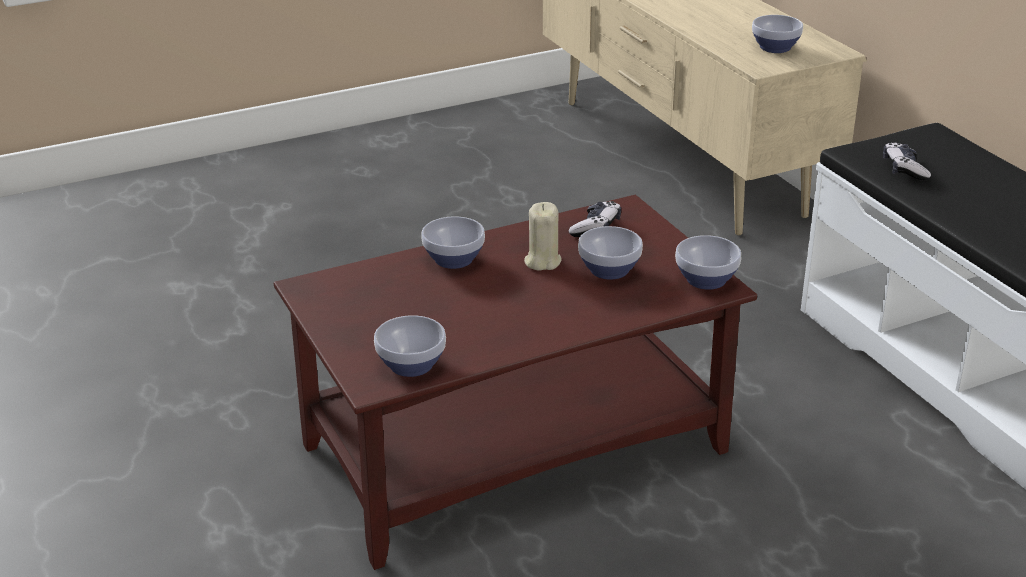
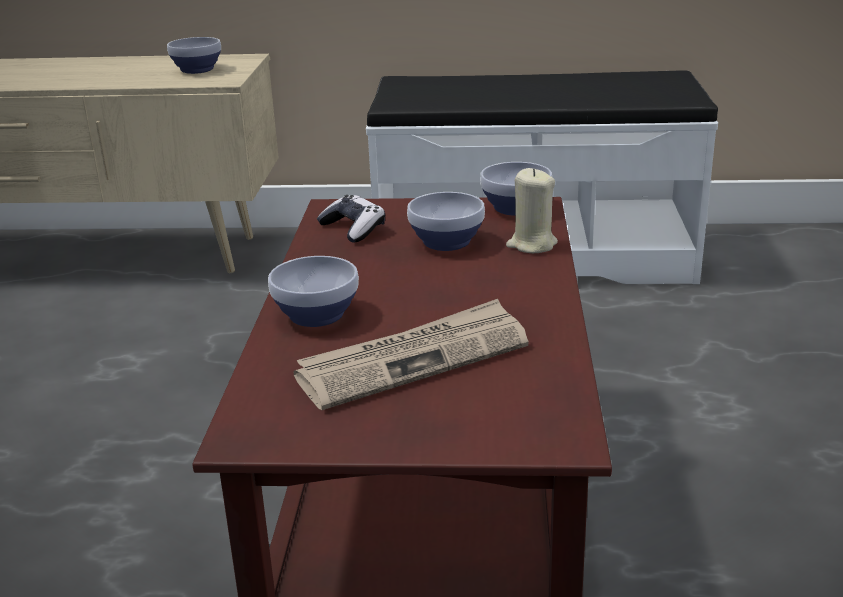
camera: 60 degrees left, 5 degrees down
bowl [374,315,446,377] -> none
beige candle [524,202,562,270] -> beige candle moved to [506,168,558,253]
game controller [883,142,931,180] -> none
none -> newspaper [293,299,529,410]

